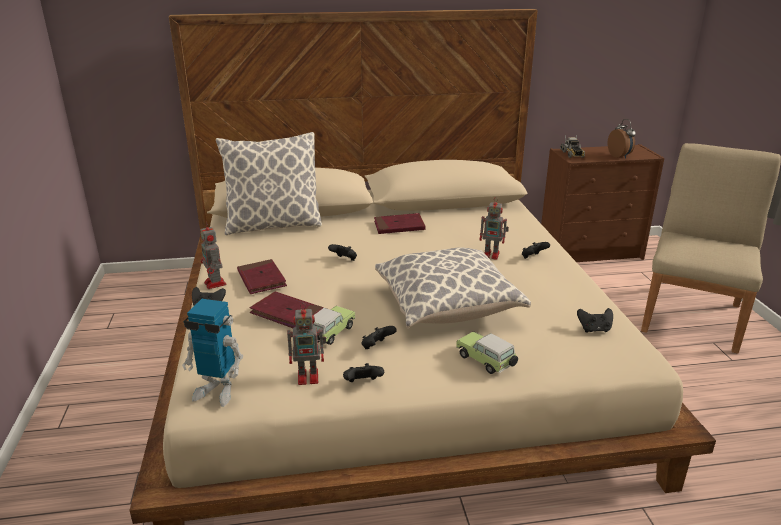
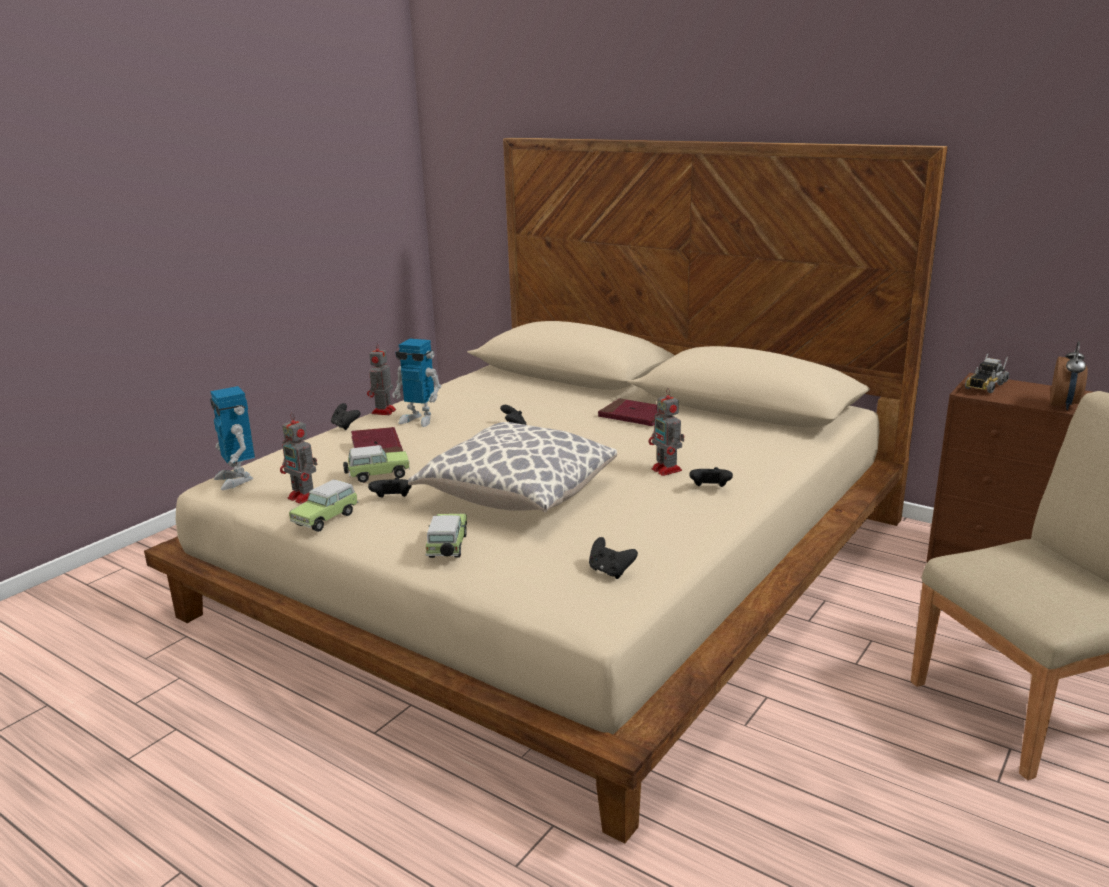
camera: 45 degrees right, 5 degrees down
pillow [216,132,322,235] -> none
red book [237,259,287,294] -> toy robot [392,339,441,427]
black game controller [343,363,384,382] -> toy car [289,480,359,532]

